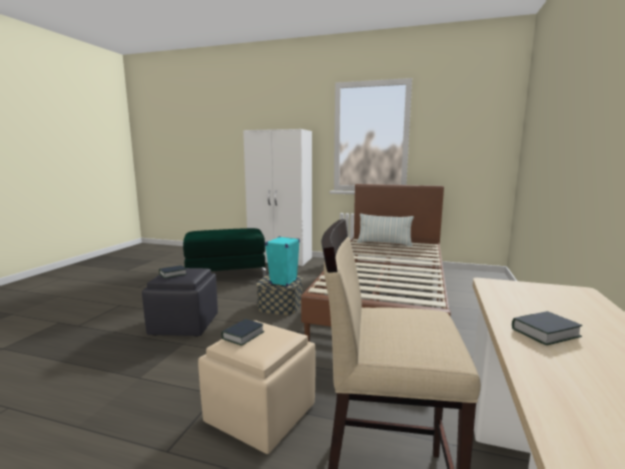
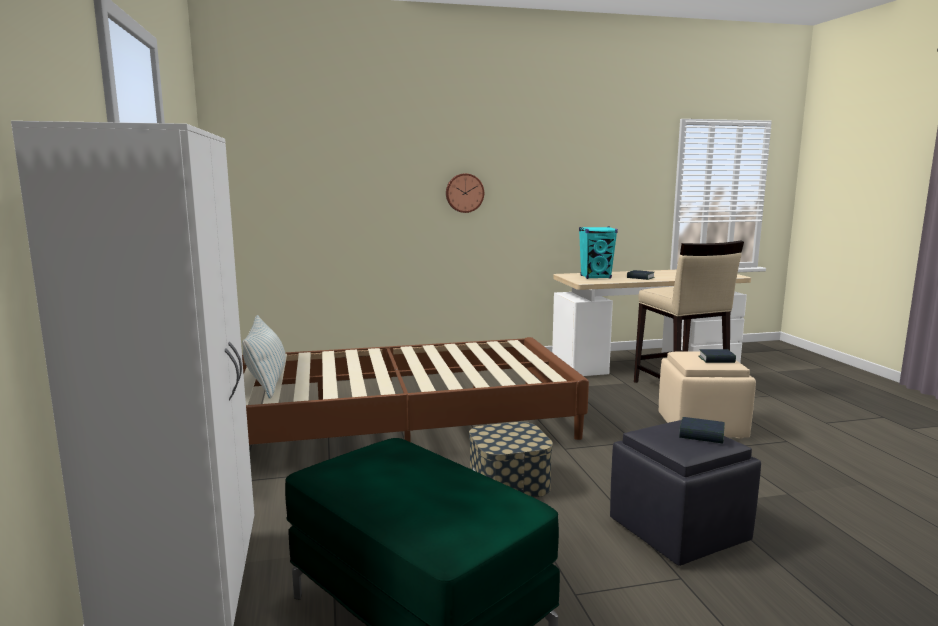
camera: 120 degrees left, 0 degrees up
turquoise speaker [265,236,300,287] -> turquoise speaker moved to [579,226,618,279]
none -> wall clock [446,173,484,213]

